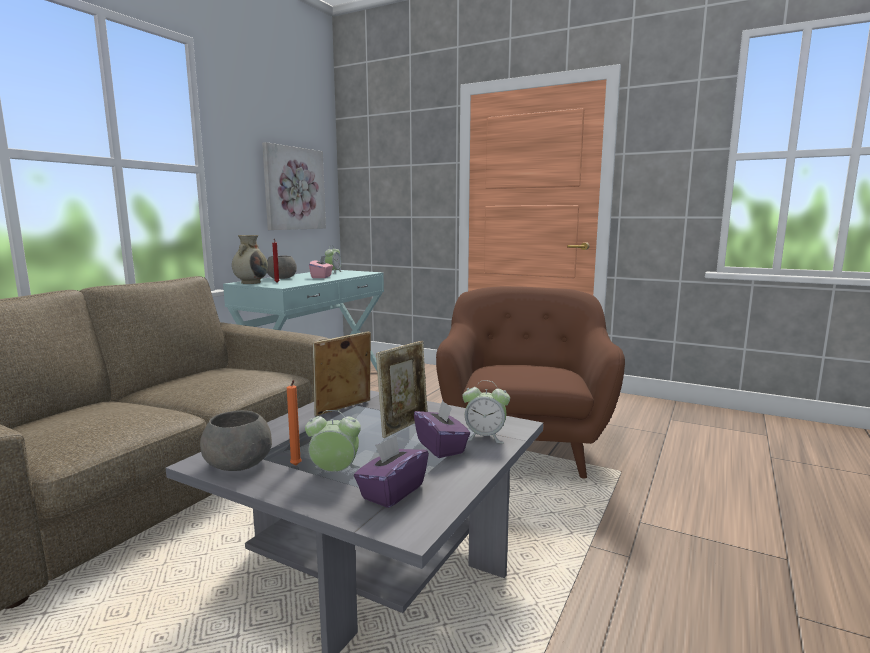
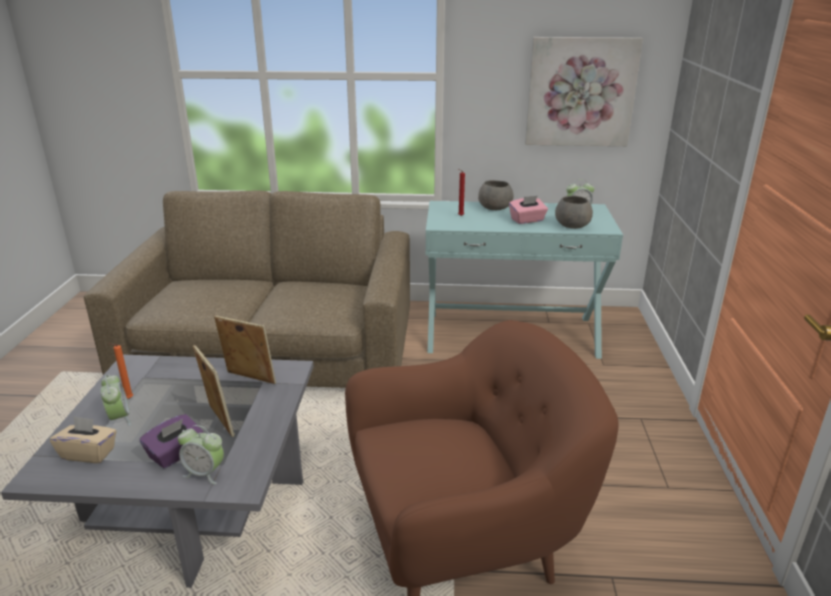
camera: 65 degrees right, 15 degrees up
grey bowl [200,410,272,471] -> grey bowl moved to [555,196,593,229]
beige vase [232,235,268,284] -> none
purple tissue box [354,435,429,508] -> beige tissue box [50,416,117,463]
picture frame [376,341,428,438] -> picture frame turned 135 degrees counterclockwise [193,345,235,437]
alarm clock [462,380,510,444] -> alarm clock turned 60 degrees counterclockwise [178,425,224,484]

